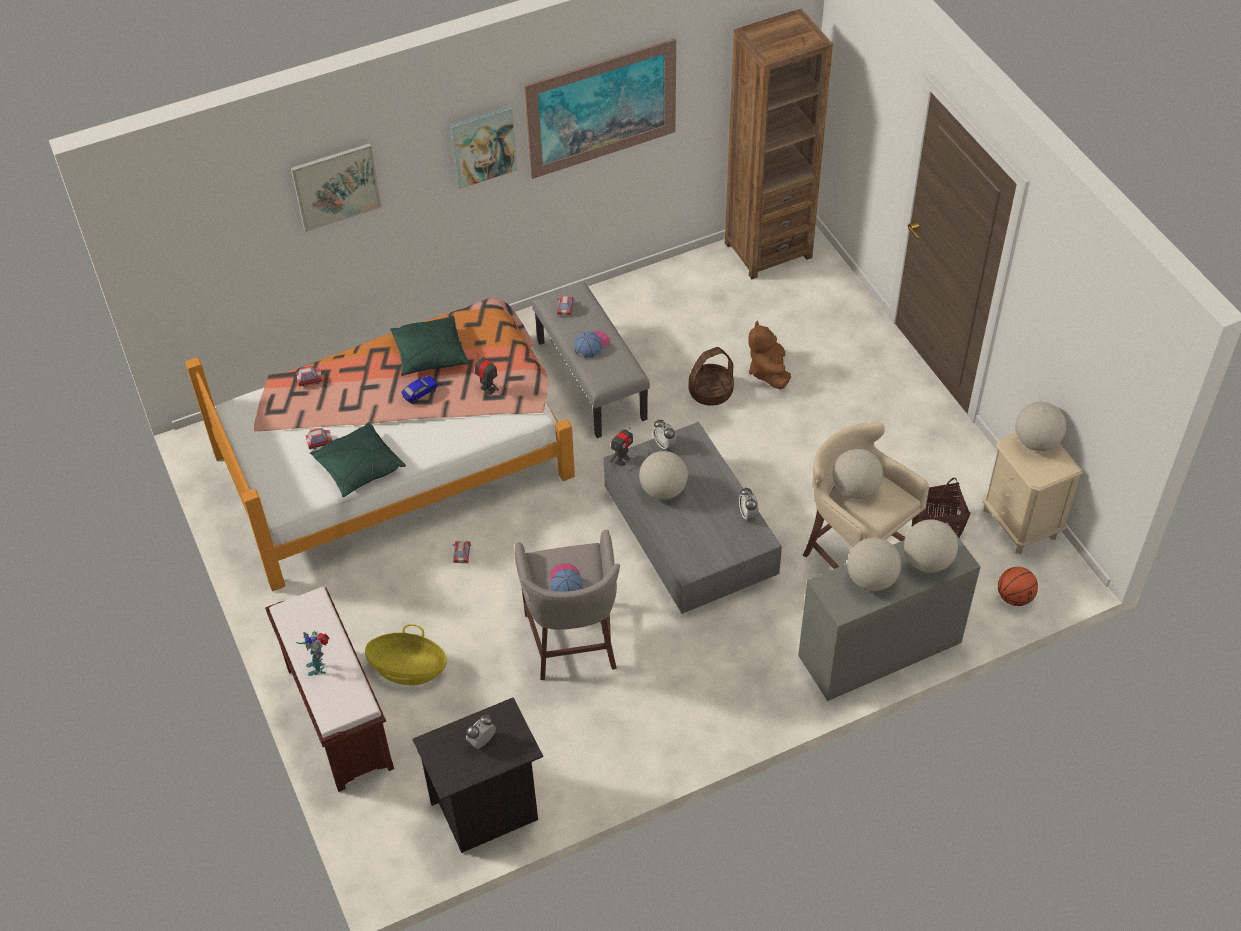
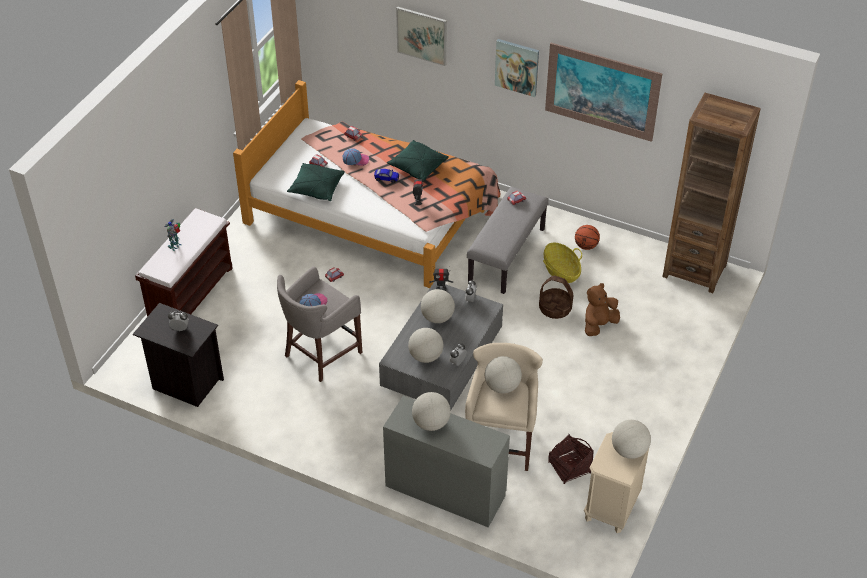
camera: 50 degrees right, 5 degrees down
basket [365,624,447,685] -> basket moved to [543,243,582,283]
cap [574,331,610,358] -> cap moved to [342,148,369,166]
globe [904,520,958,573] -> globe moved to [408,328,443,363]
basketball [998,567,1038,606] -> basketball moved to [575,225,600,250]

